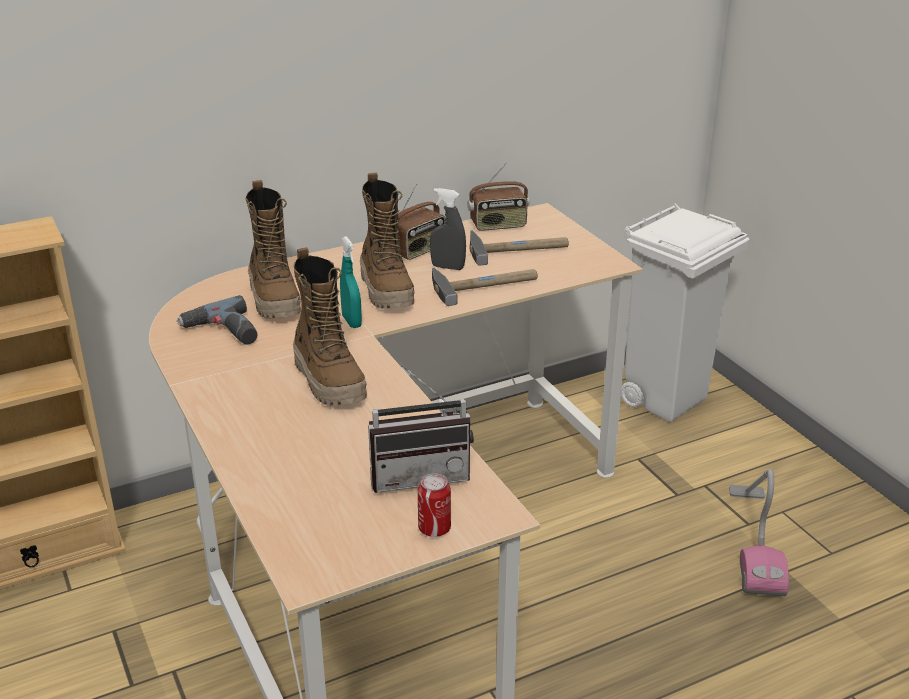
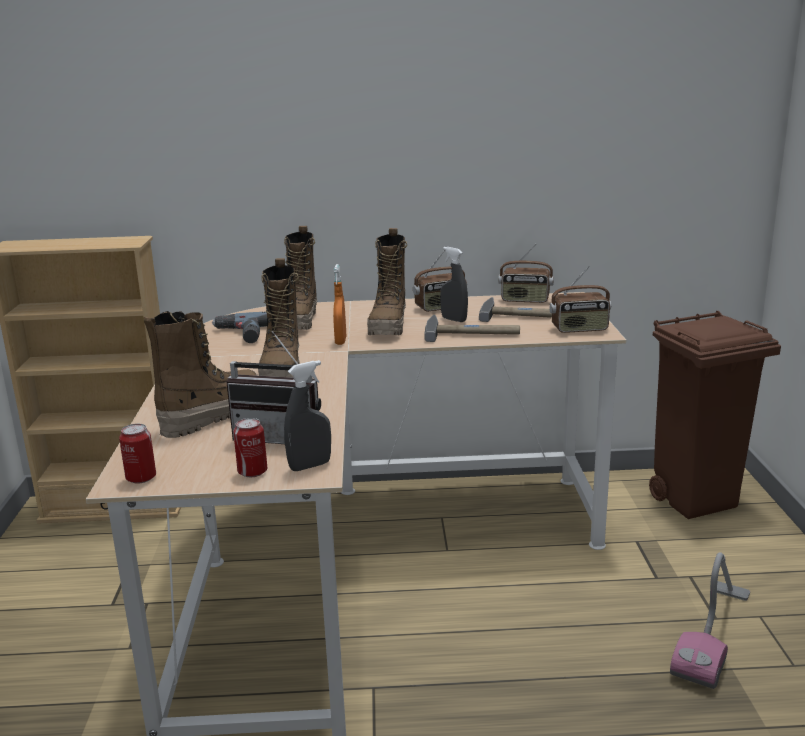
camera: 25 degrees right, 10 degrees down
turquoise spray bottle [340,236,362,328] -> orange spray bottle [333,264,346,345]
white trash can [621,204,750,422] -> brown trash can [649,311,781,519]
none -> can [119,424,156,484]
none -> boot [144,311,258,438]
none -> grey spray bottle [284,360,331,471]
none -> radio [549,266,611,333]

